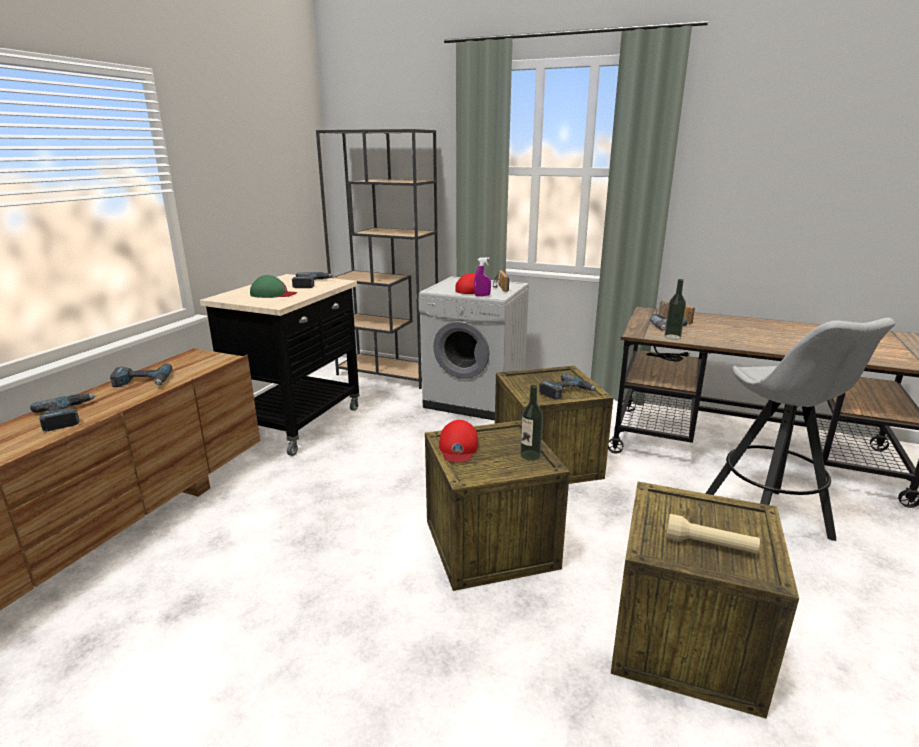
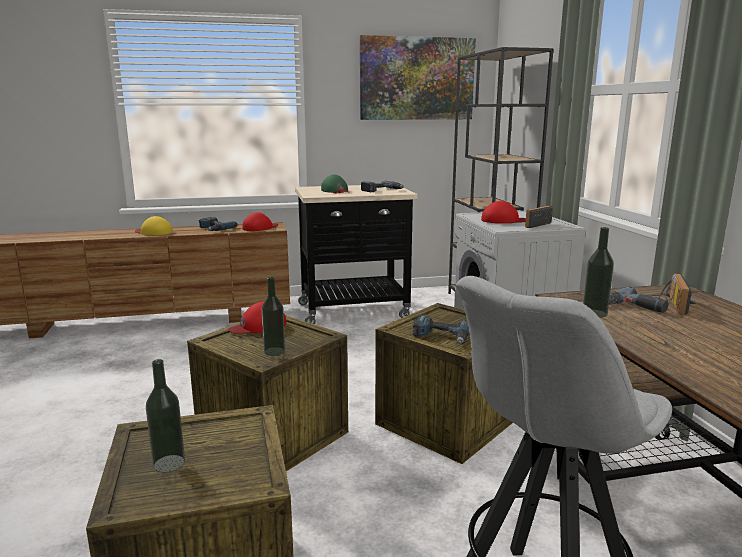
camera: 55 degrees right, 5 degrees down
power drill [30,394,96,431] -> yellow cap [135,216,173,235]
purple spray bottle [474,257,491,296] -> none
beige flashlight [666,514,760,554] -> bottle [146,359,185,473]
none -> red cap [242,212,278,231]
none -> picture [360,35,476,120]

